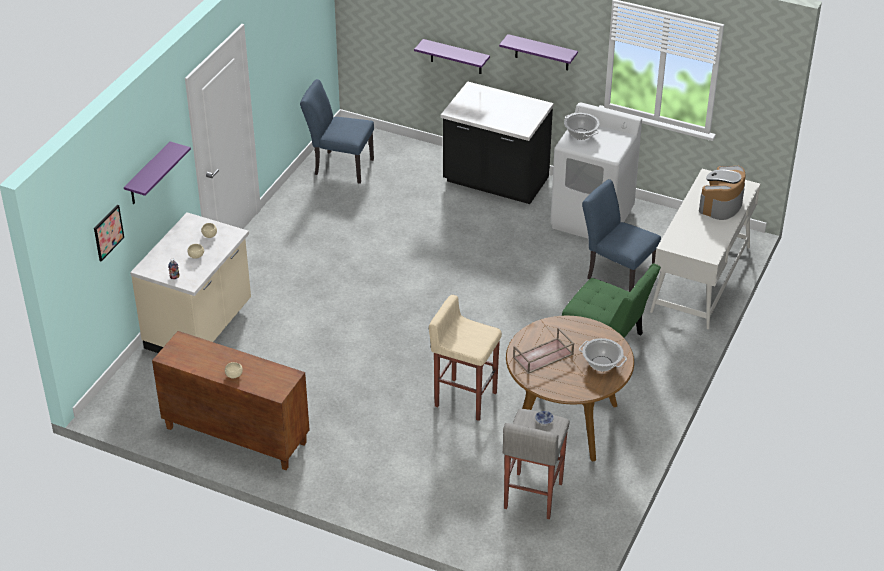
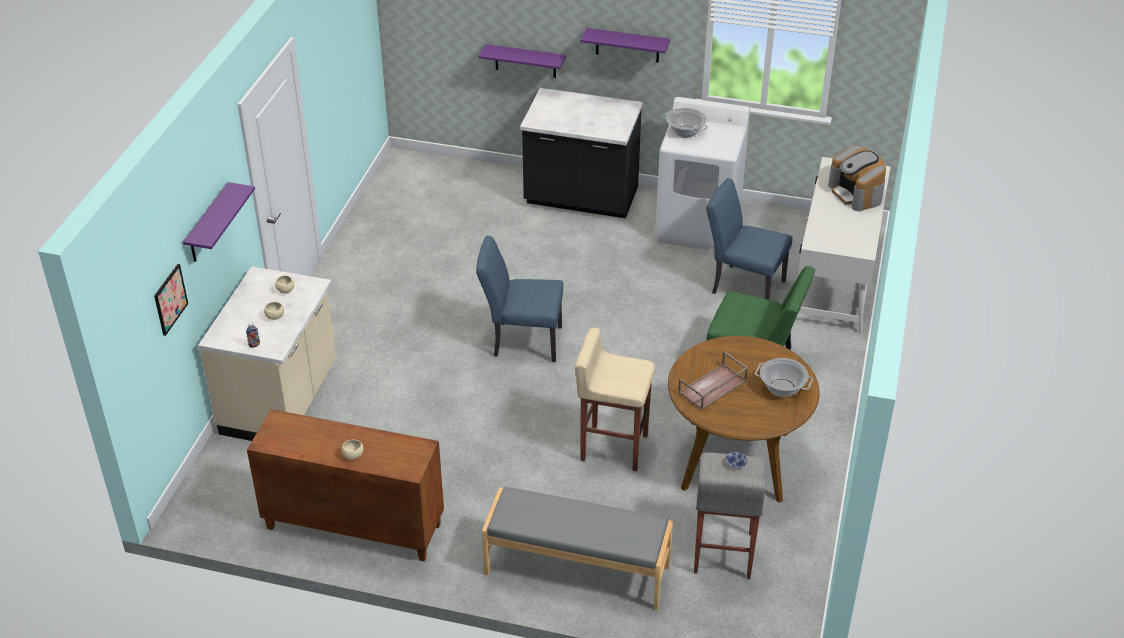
camera: 10 degrees left, 0 degrees up
blue chair [300,79,374,184] -> blue chair moved to [476,236,563,362]
coffee machine [699,166,746,220] -> coffee machine turned 45 degrees counterclockwise [828,145,886,212]
none -> grey bench [482,487,673,610]

